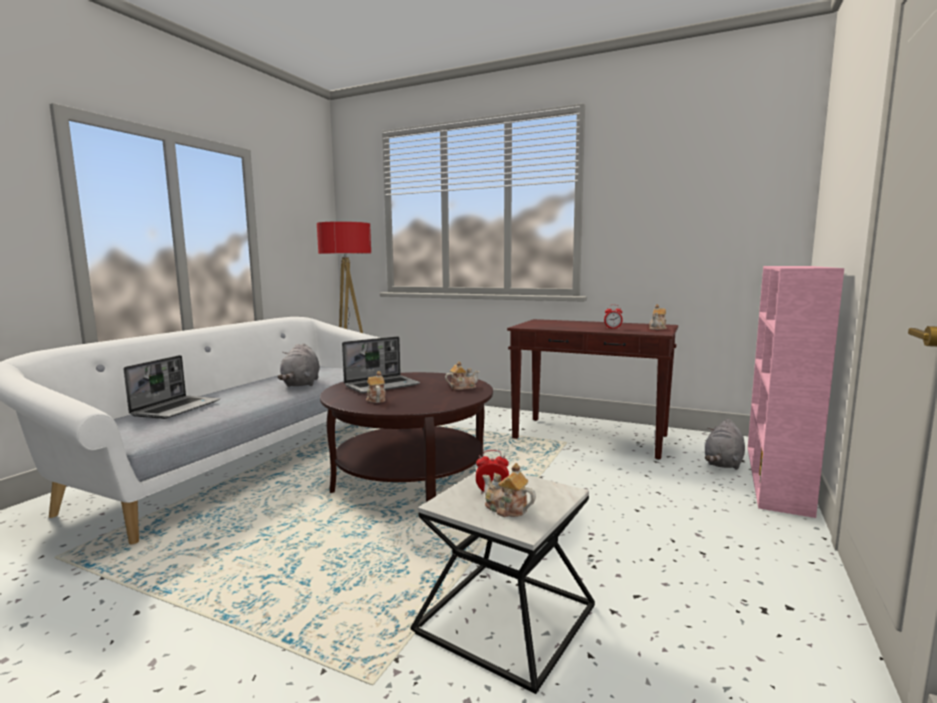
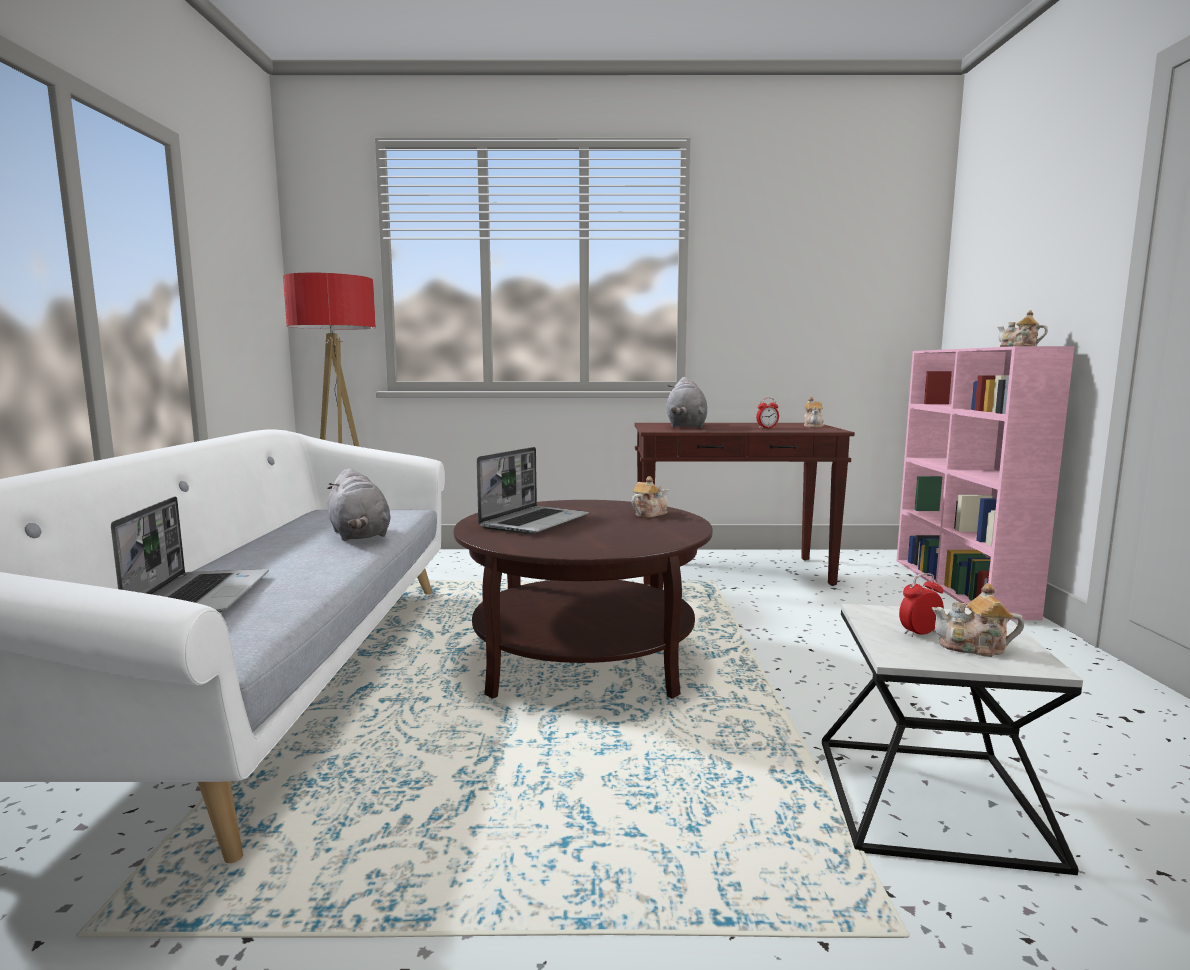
camera: 25 degrees left, 0 degrees up
teapot [366,371,386,403] -> teapot moved to [997,310,1048,347]
grey plush toy [705,419,745,470] -> grey plush toy moved to [666,377,707,428]

